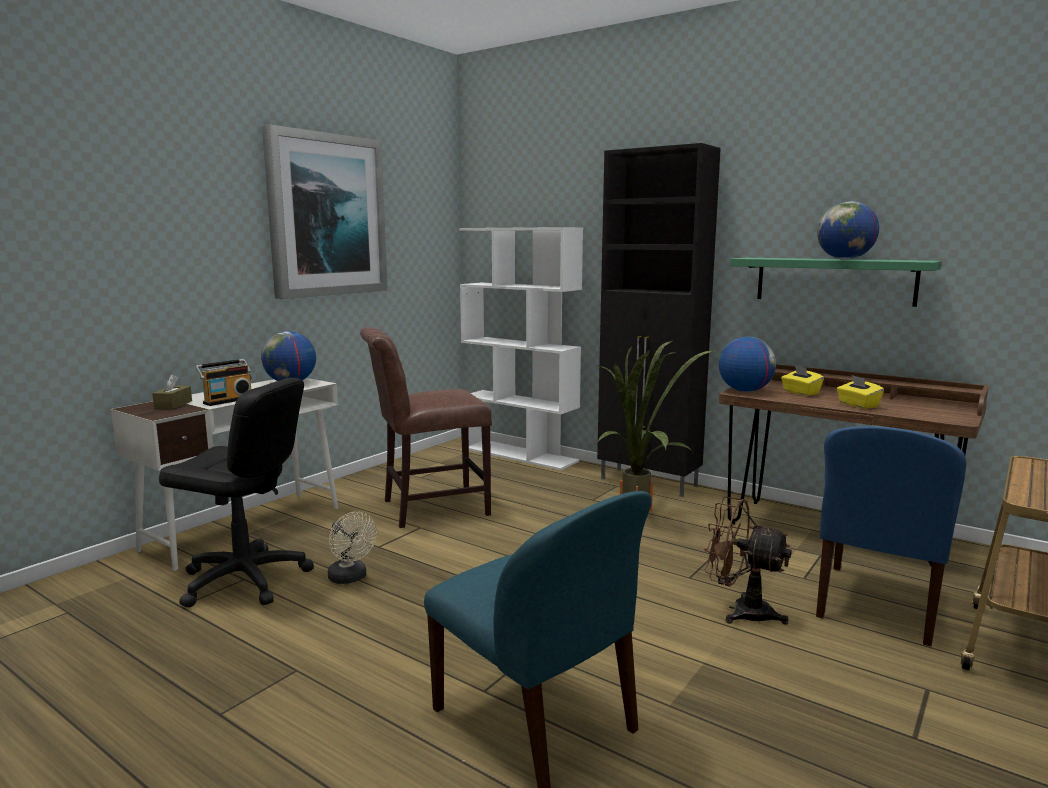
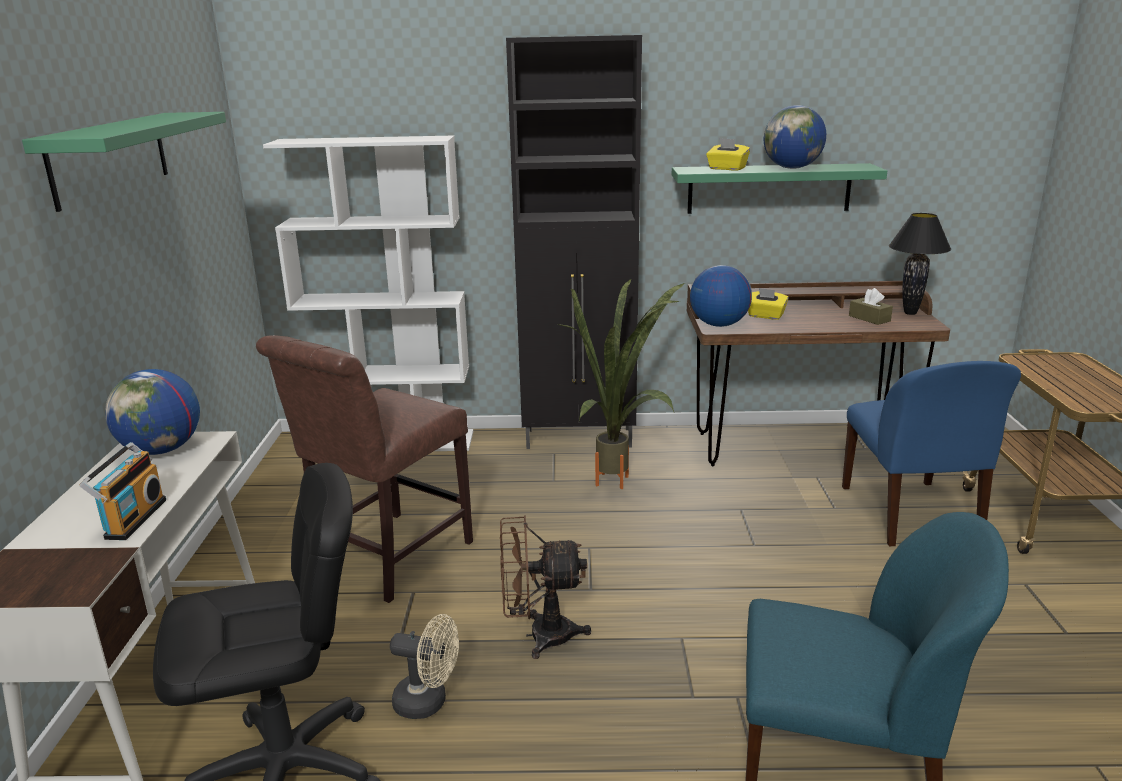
camera: 35 degrees left, 10 degrees up
brown tissue box [152,374,192,409] -> brown tissue box moved to [849,288,893,325]
picture [262,124,388,299] -> green shelf [22,112,226,212]
brown fan [704,496,792,625] -> brown fan moved to [500,516,591,659]
yellow tissue box [837,375,884,409] -> yellow tissue box moved to [706,138,750,171]
none -> black table lamp [889,213,951,315]

